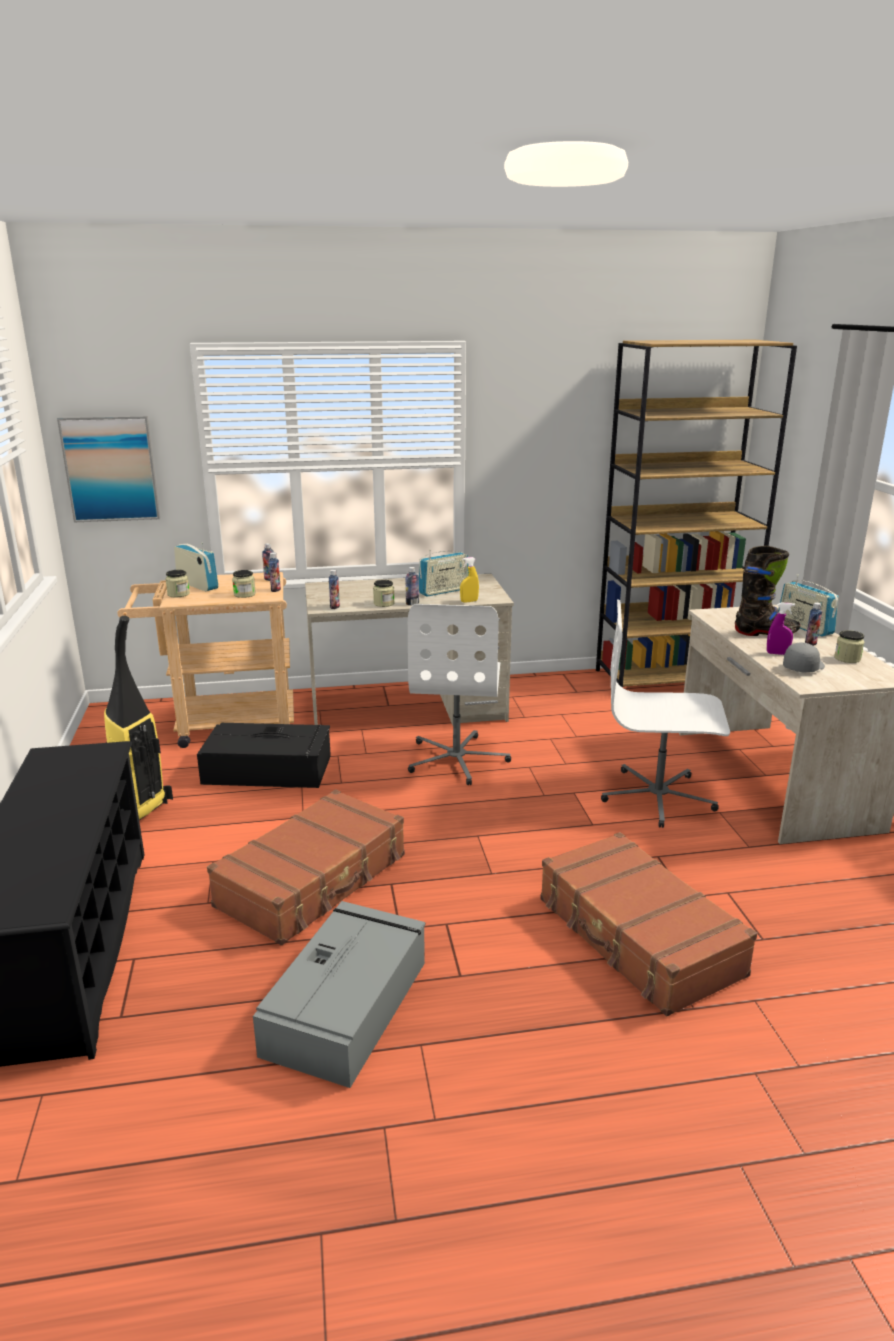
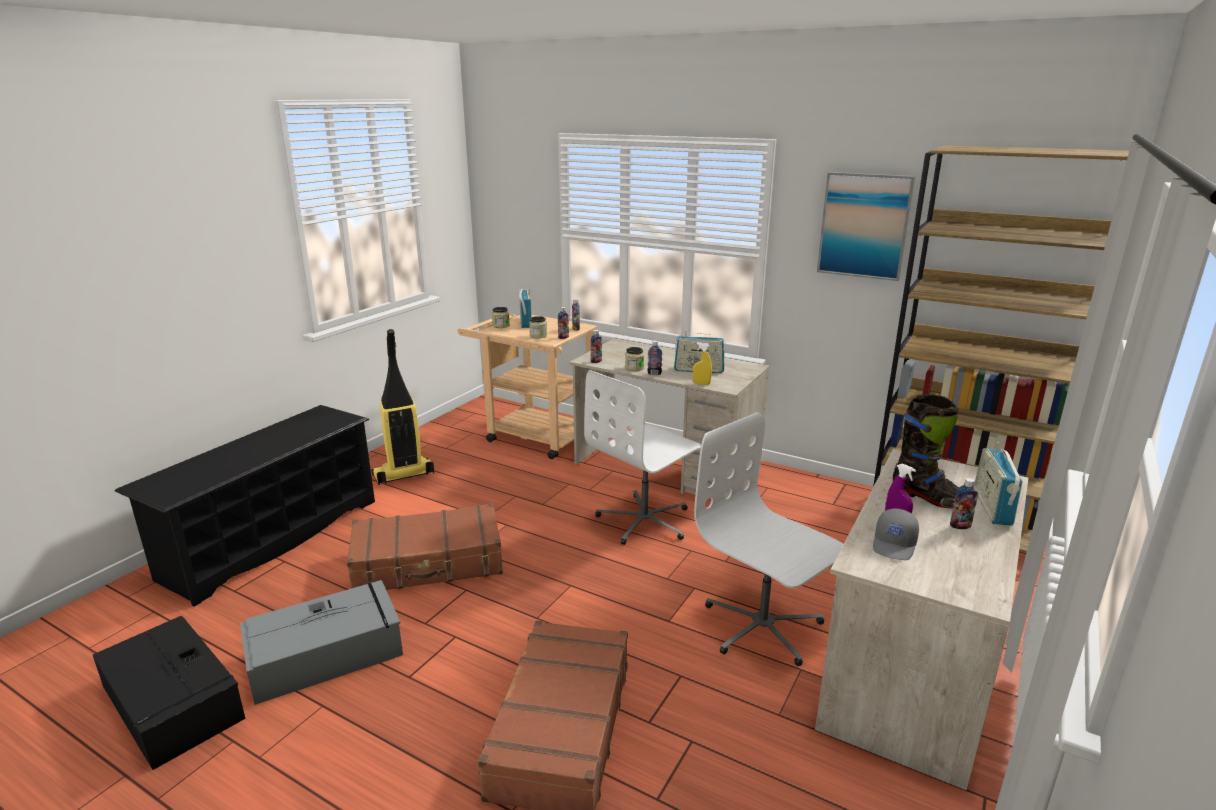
camera: 40 degrees right, 0 degrees up
picture [57,416,160,522] -> picture moved to [817,172,915,281]
black storage box [197,723,331,788] -> black storage box moved to [93,616,246,770]
grey cap [783,642,825,673] -> grey cap turned 120 degrees clockwise [873,509,919,560]
jar [834,630,864,663] -> none

